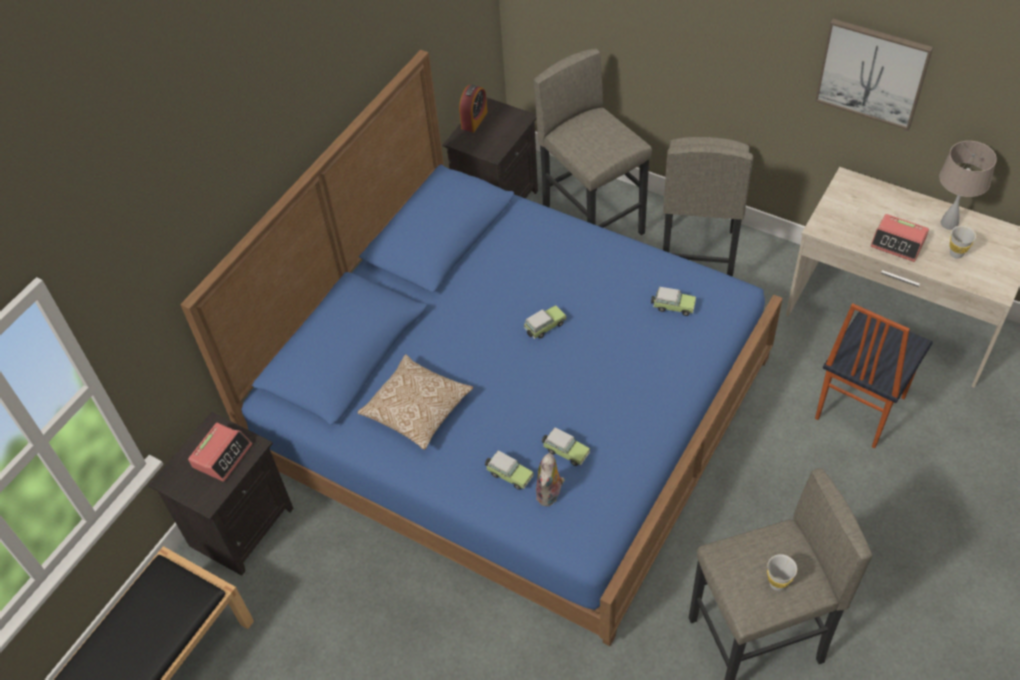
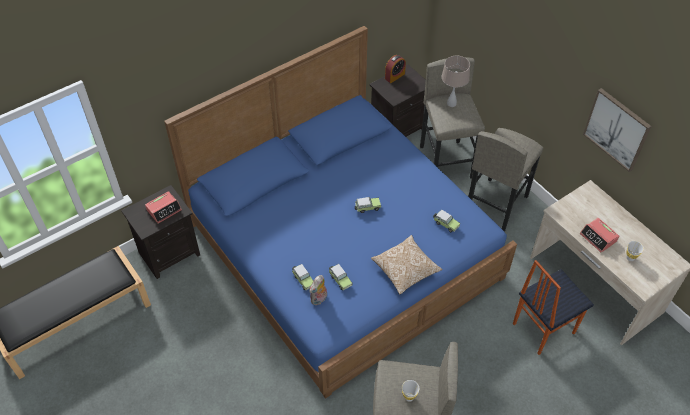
camera: 20 degrees right, 0 degrees up
pillow [358,354,473,450] -> pillow moved to [371,235,442,294]
beige table lamp [939,141,997,230] -> beige table lamp moved to [442,56,470,107]

